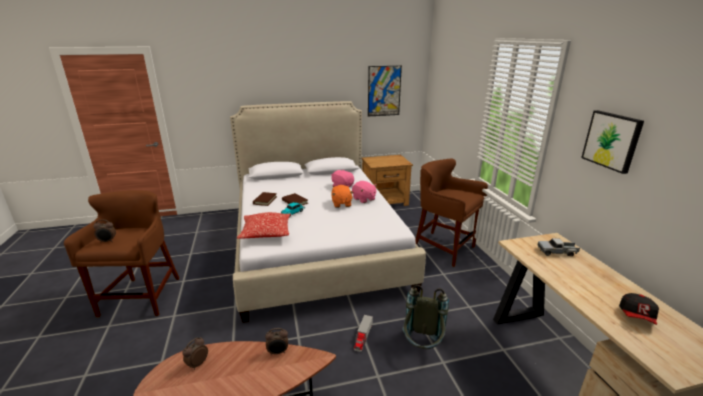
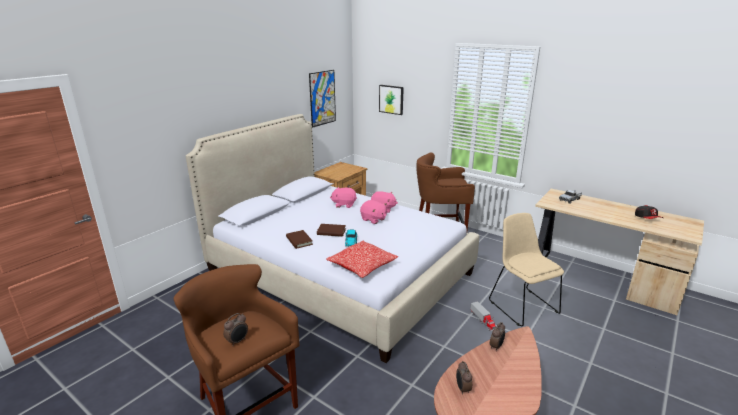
camera: 40 degrees left, 0 degrees up
orange plush toy [331,185,354,208] -> pink plush toy [360,200,387,224]
grey backpack [402,285,449,349] -> beige chair [489,213,564,326]
picture [581,110,644,174] -> picture moved to [379,85,404,115]

